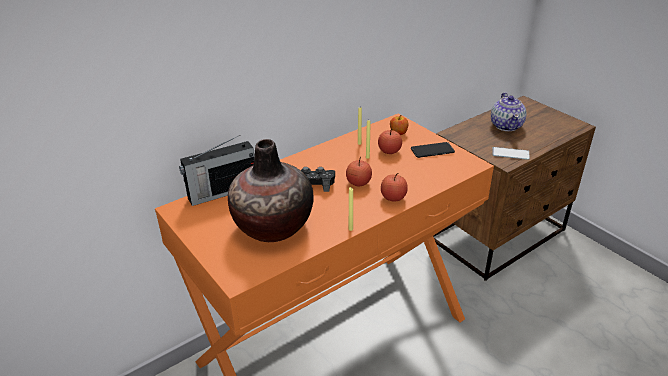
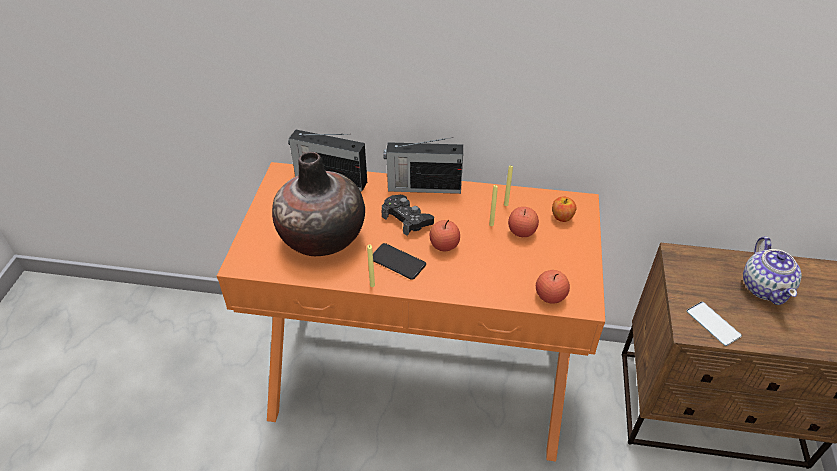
camera: 45 degrees right, 10 degrees up
apple [381,173,408,202] -> apple moved to [536,270,570,304]
phone [411,142,455,158] -> phone moved to [373,243,426,280]
teapot [491,92,527,131] -> teapot turned 45 degrees counterclockwise [743,236,802,305]
none -> radio [384,137,463,194]

